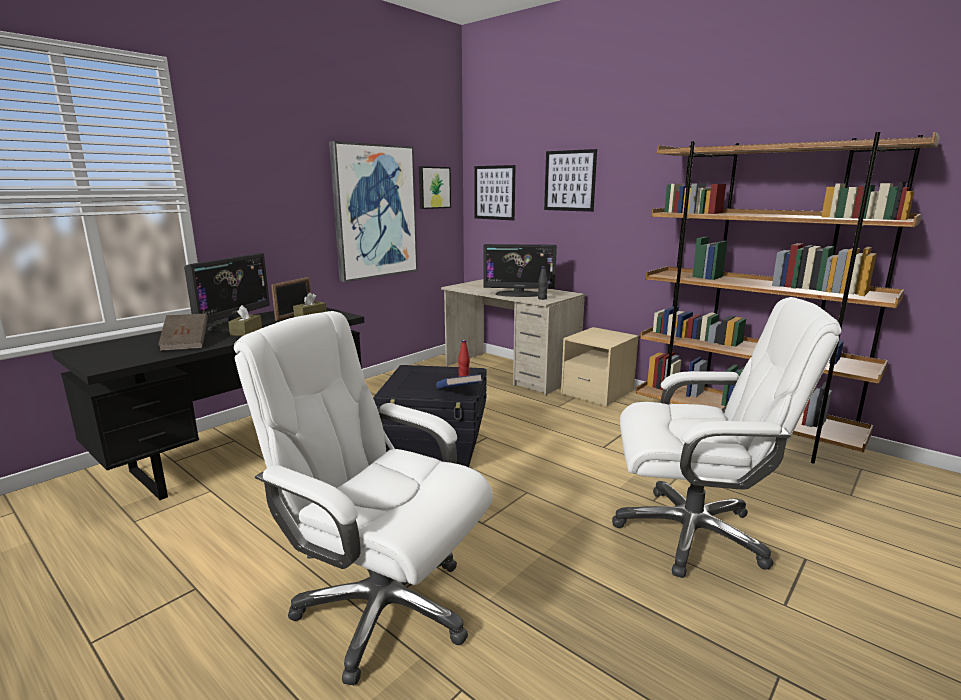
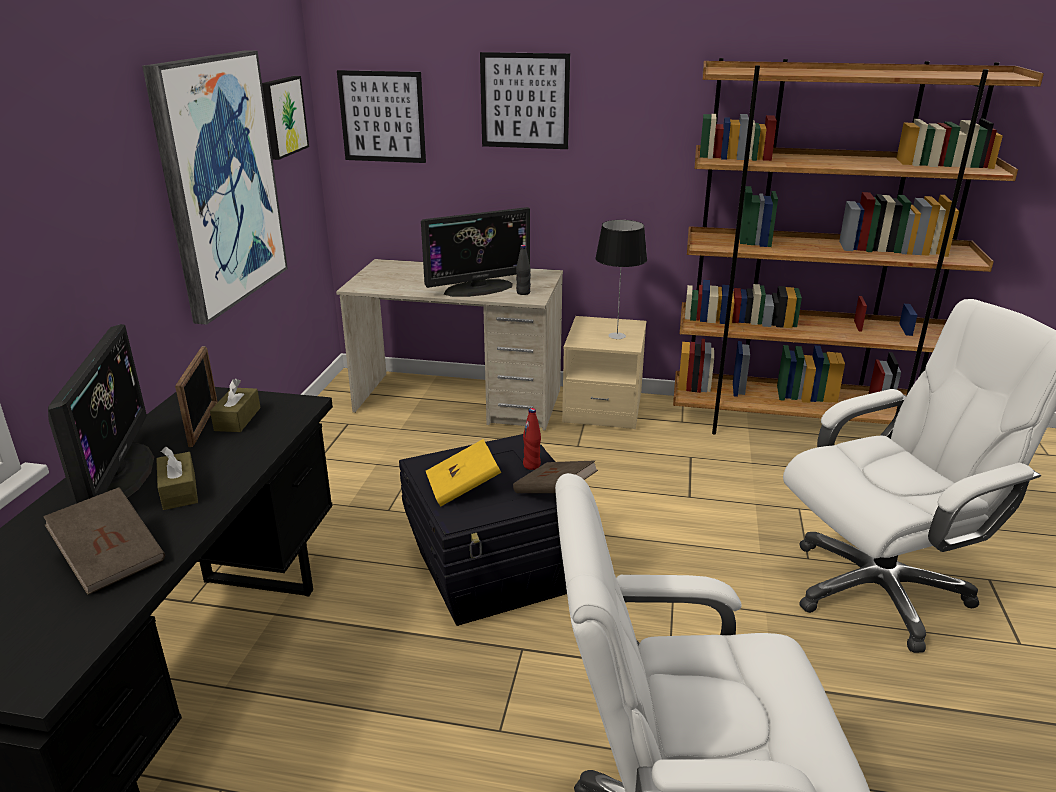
camera: 30 degrees left, 10 degrees up
blue book [436,374,482,389] -> brown book [513,460,598,493]
none -> yellow book [426,439,501,506]
none -> table lamp [596,220,647,339]

